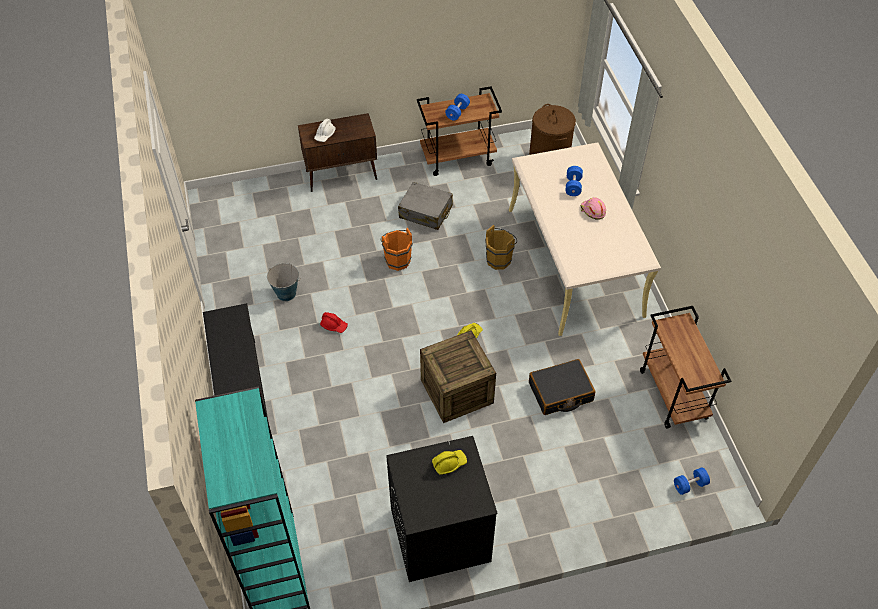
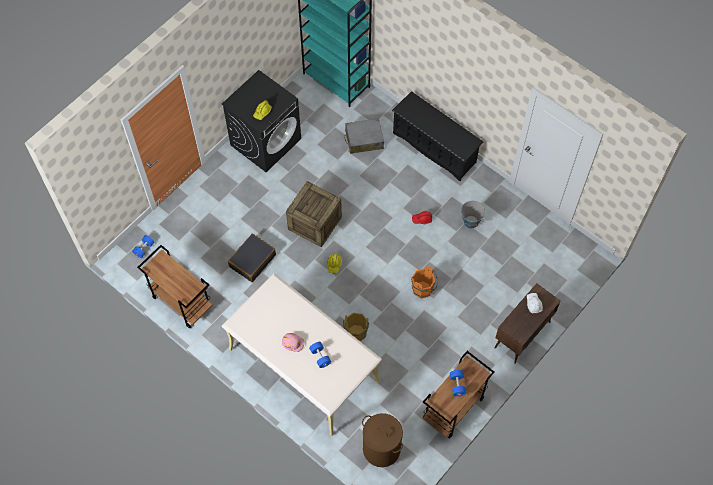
camera: 145 degrees right, 10 degrees up
grey suitcase [398,182,453,230] -> grey suitcase moved to [344,119,384,154]

